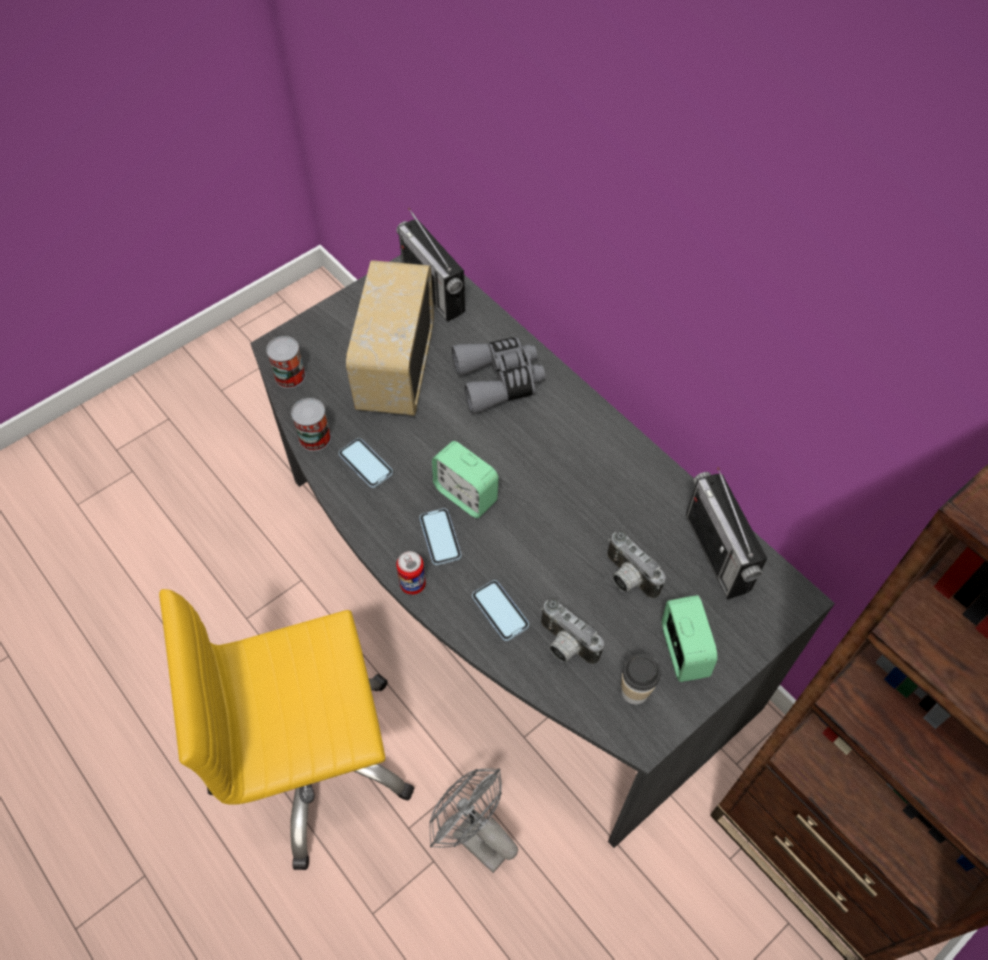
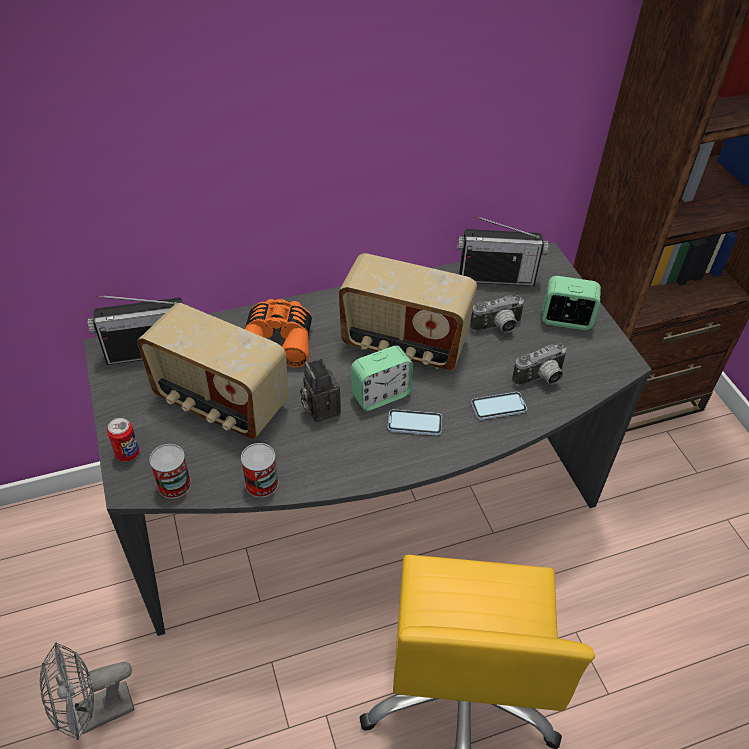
camera: 70 degrees left, 10 degrees down
phone [339,438,393,488] -> none
can [396,551,426,595] -> can moved to [107,418,139,461]
grey fan [429,768,518,873] -> grey fan moved to [40,643,135,740]
grey binoculars [452,337,545,414] -> orange binoculars [245,299,312,367]
cup [621,654,661,705] -> none
none -> camera [300,359,341,423]
none -> radio [339,253,477,370]

